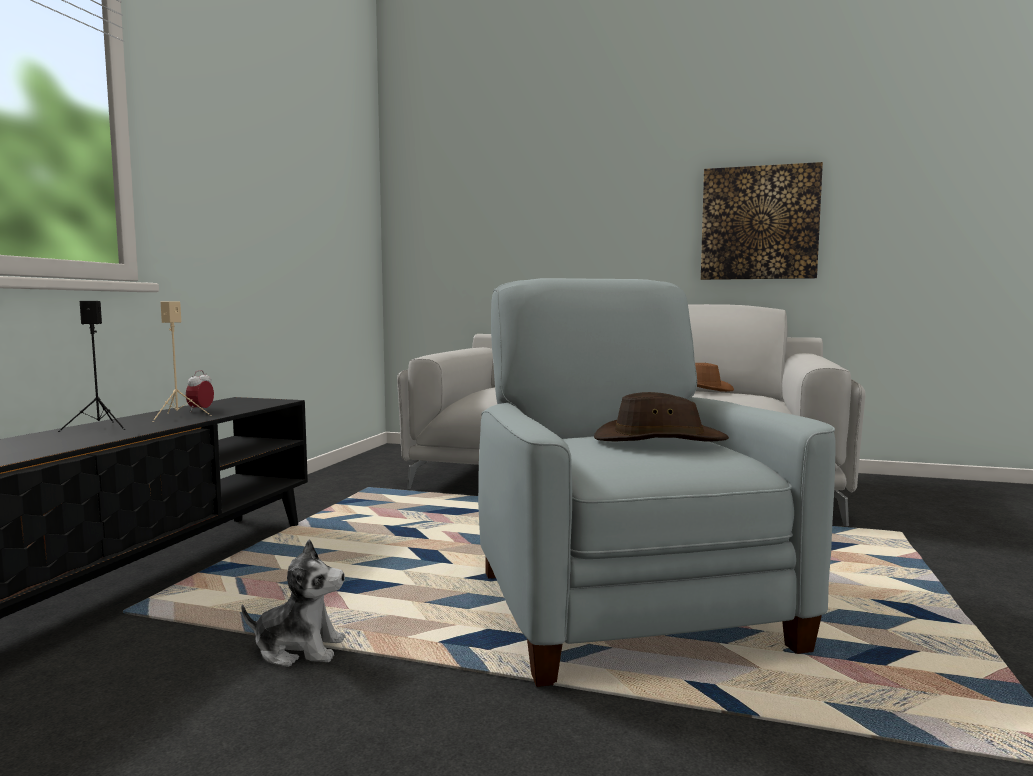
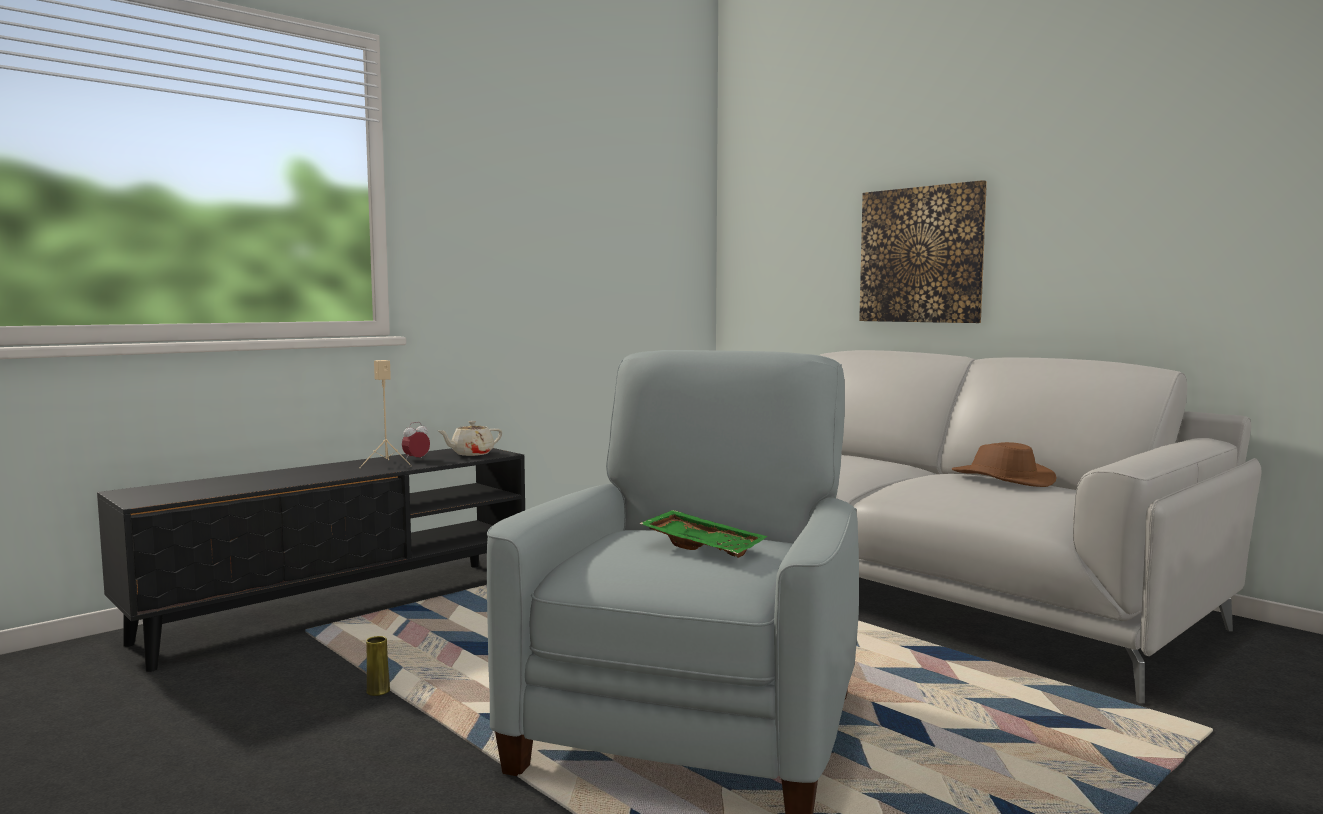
camera: 30 degrees right, 0 degrees up
black speaker [58,301,126,432] -> none
plush toy [241,539,345,667] -> yellow vase [366,636,390,696]
brown hat [594,392,729,442] -> green tray [639,510,768,558]
picture [701,162,823,280] -> picture moved to [859,180,987,323]
none -> beige teapot [438,421,502,456]

